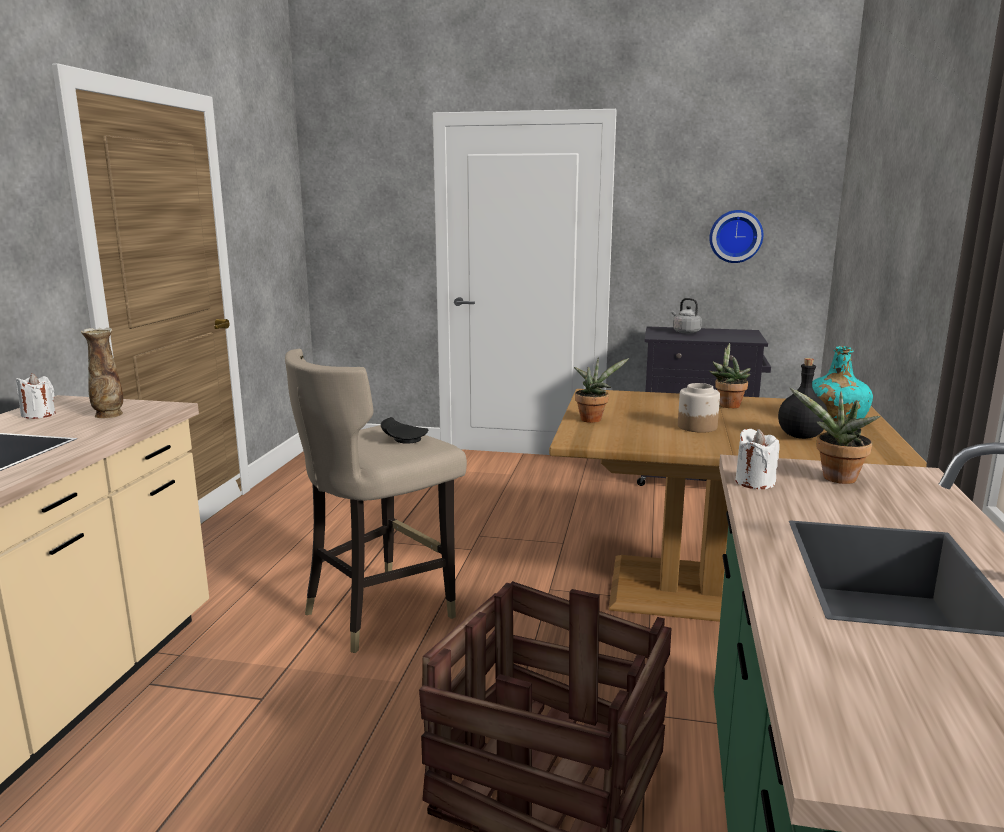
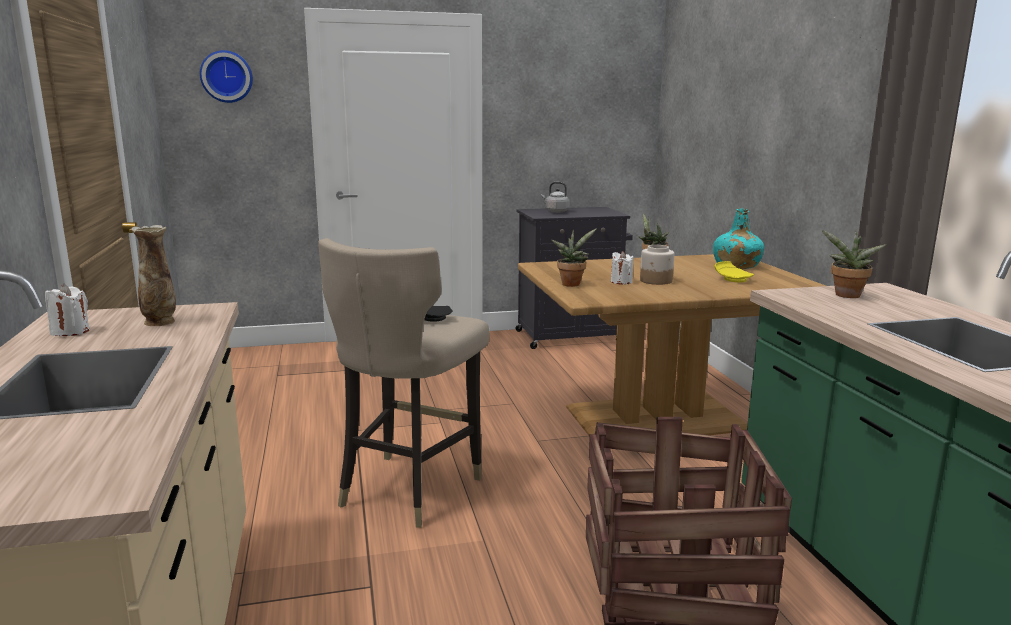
camera: 25 degrees left, 0 degrees up
wall clock [710,210,763,263] -> wall clock moved to [200,50,253,103]
white candle [735,429,780,489] -> white candle moved to [611,251,633,285]
black bottle [778,358,828,439] -> yellow plate [715,261,754,282]

